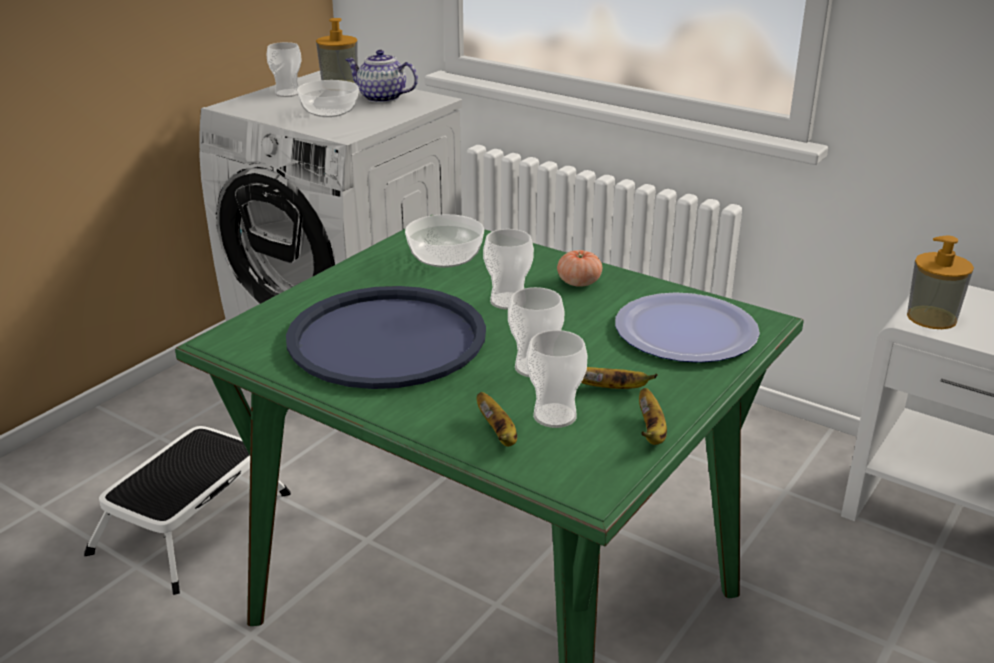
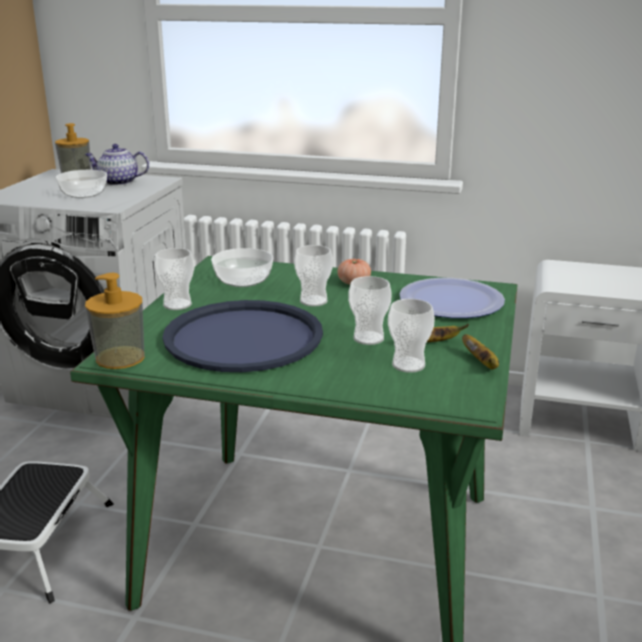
camera: 20 degrees left, 5 degrees down
cup [266,42,302,97] -> cup moved to [154,248,194,310]
banana [477,392,517,447] -> none
soap dispenser [907,236,974,329] -> soap dispenser moved to [85,273,145,369]

